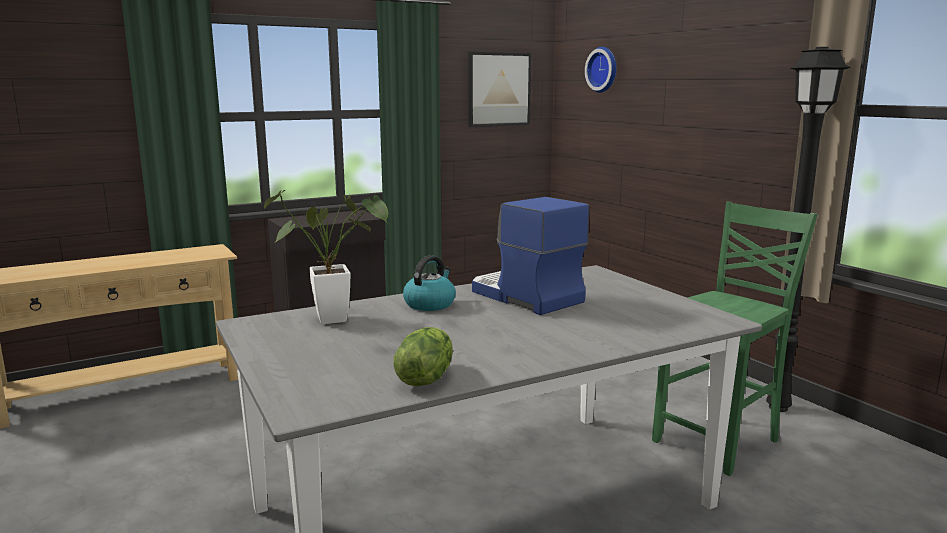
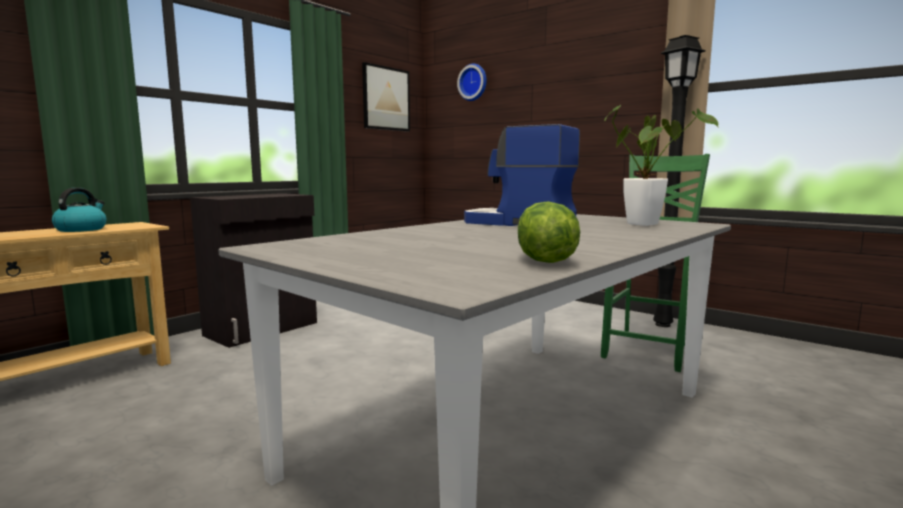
camera: 20 degrees left, 5 degrees down
potted plant [264,190,388,324] -> potted plant moved to [604,105,719,226]
kettle [403,255,456,311] -> kettle moved to [52,187,106,232]

